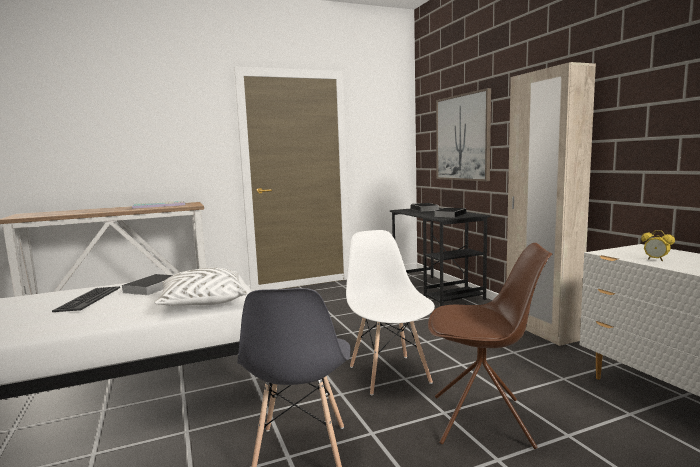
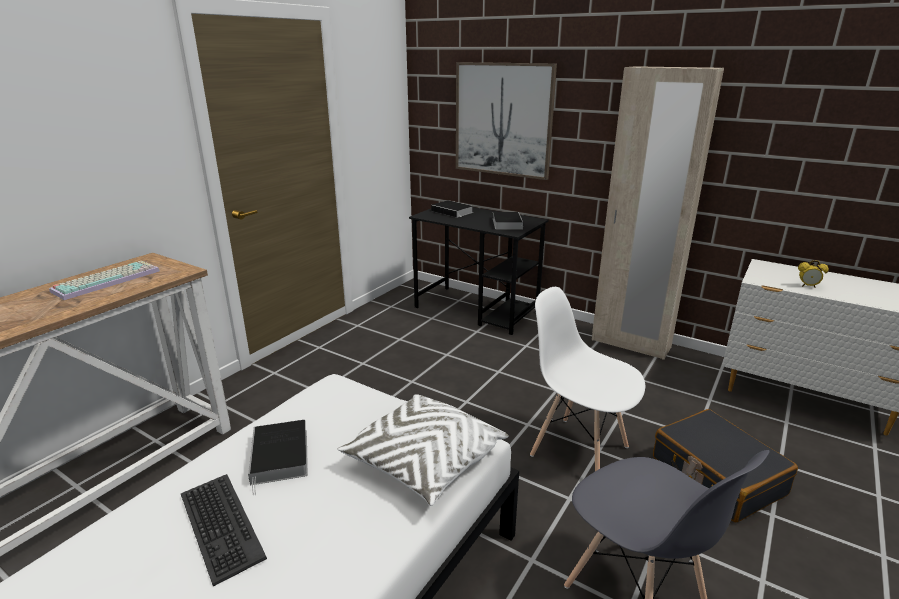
camera: 35 degrees left, 15 degrees up
brown chair [428,243,553,449] -> black suitcase [653,409,798,523]

